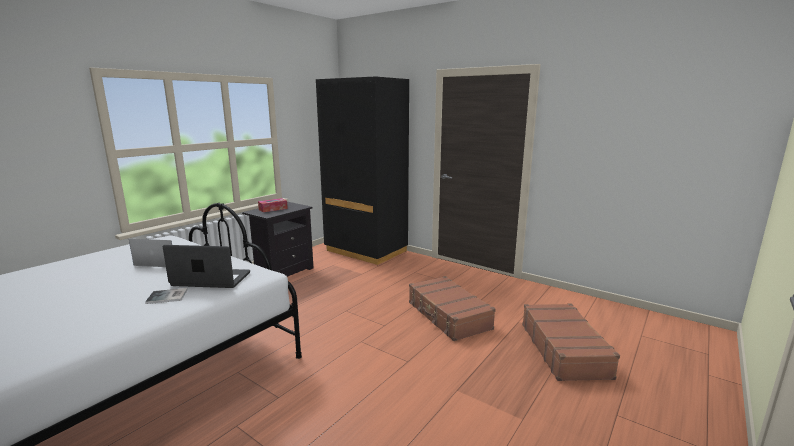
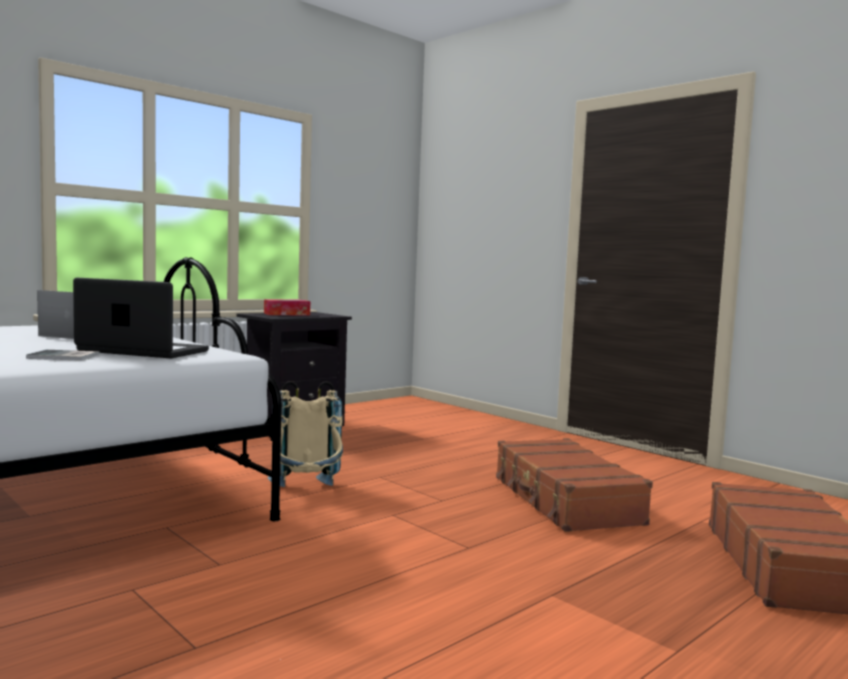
camera: 10 degrees right, 10 degrees down
black wardrobe [316,76,409,265] -> none
none -> beige backpack [268,381,343,487]

